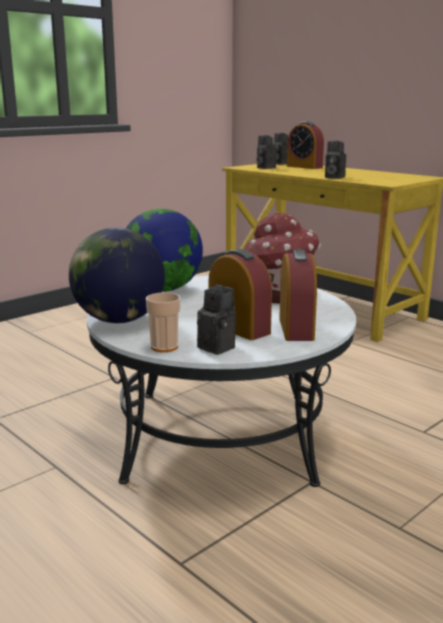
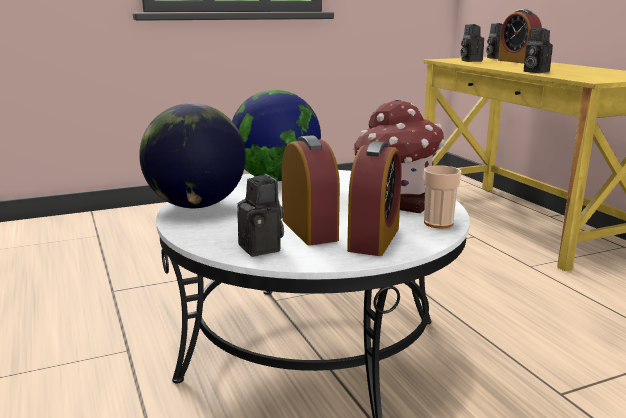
camera: 20 degrees right, 0 degrees up
cup [146,292,180,352] -> cup moved to [423,165,461,229]

